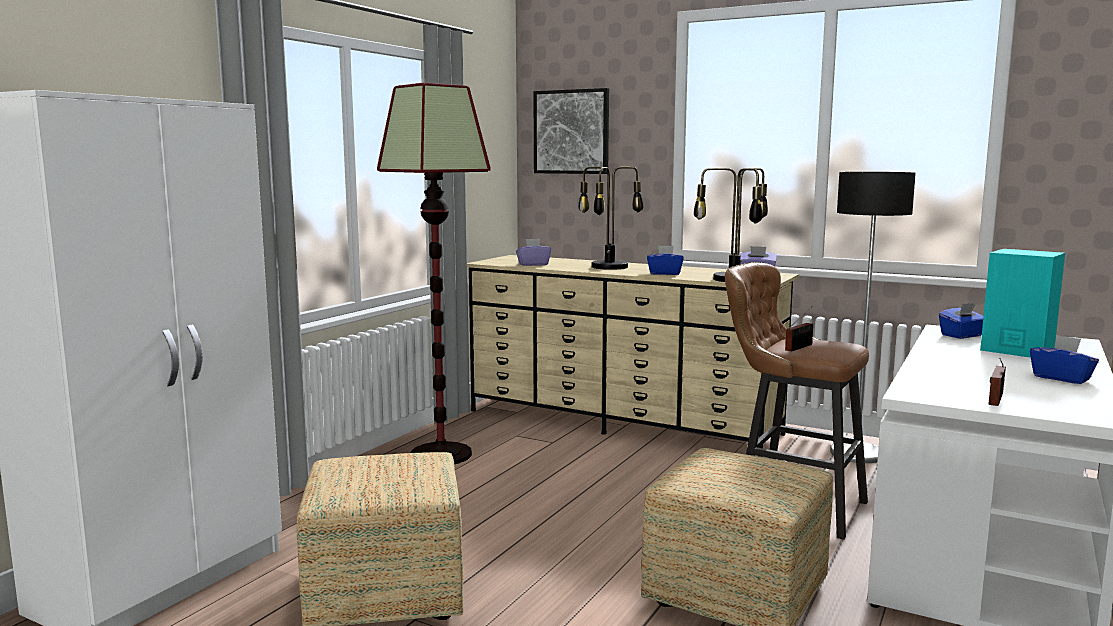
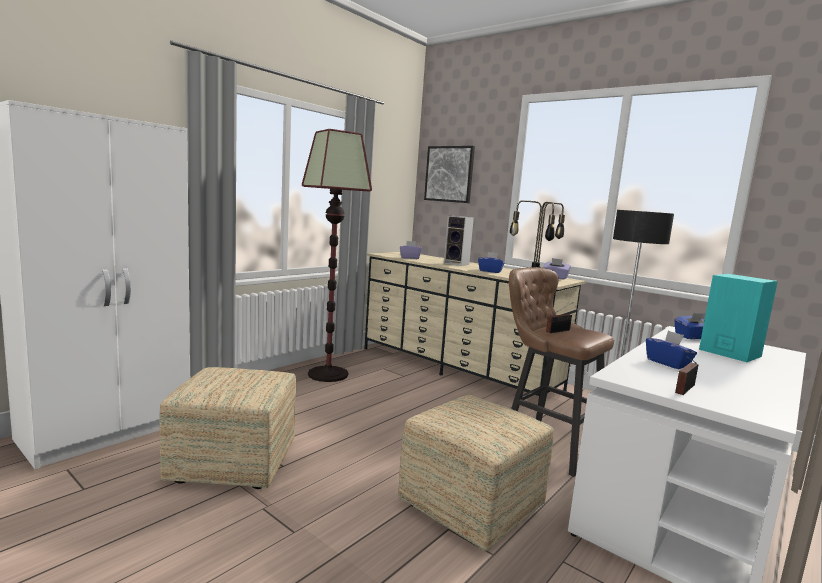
camera: 10 degrees right, 0 degrees up
table lamp [579,167,643,270] -> speaker [444,216,474,266]
blue tissue box [1030,335,1099,384] -> blue tissue box moved to [646,330,697,369]

